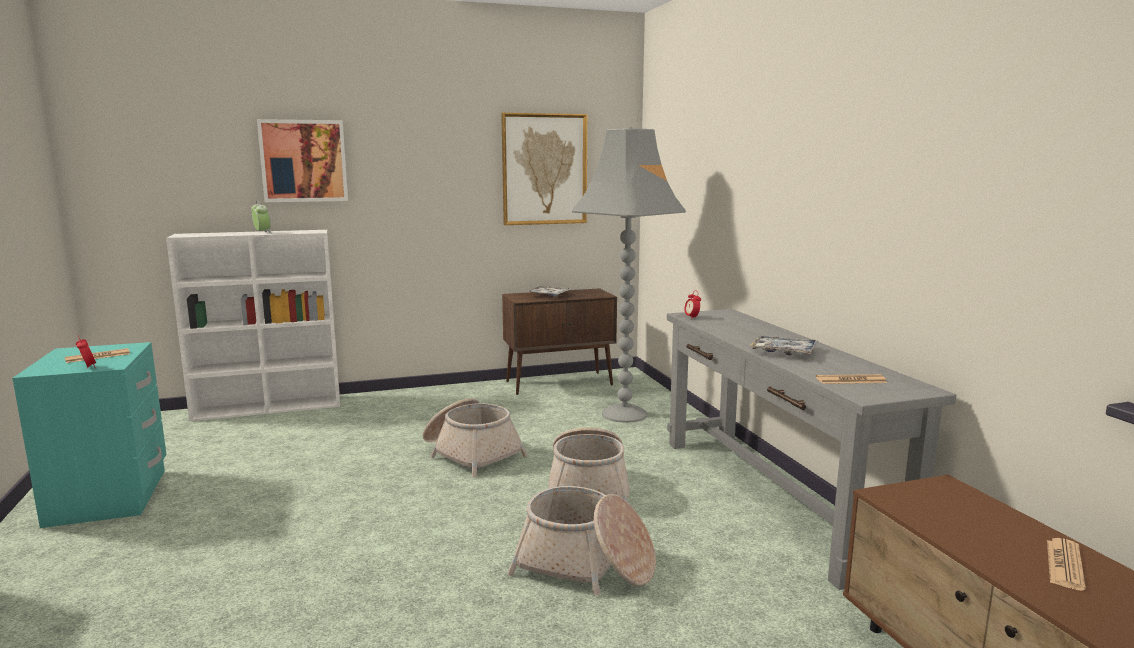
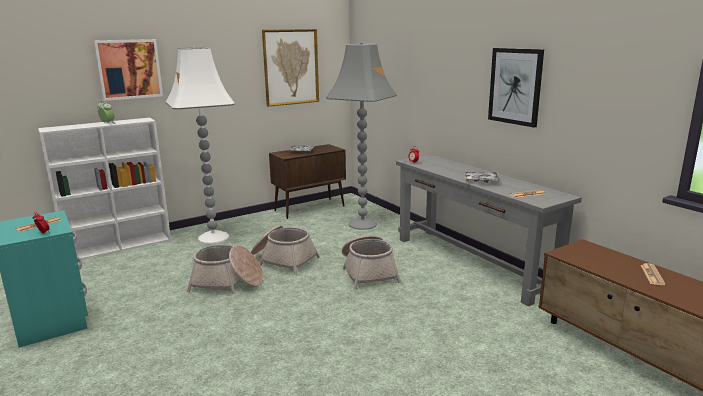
camera: 15 degrees left, 5 degrees up
basket [507,486,656,595] -> basket moved to [187,245,263,294]
none -> white floor lamp [166,46,235,244]
none -> picture [488,48,544,128]

